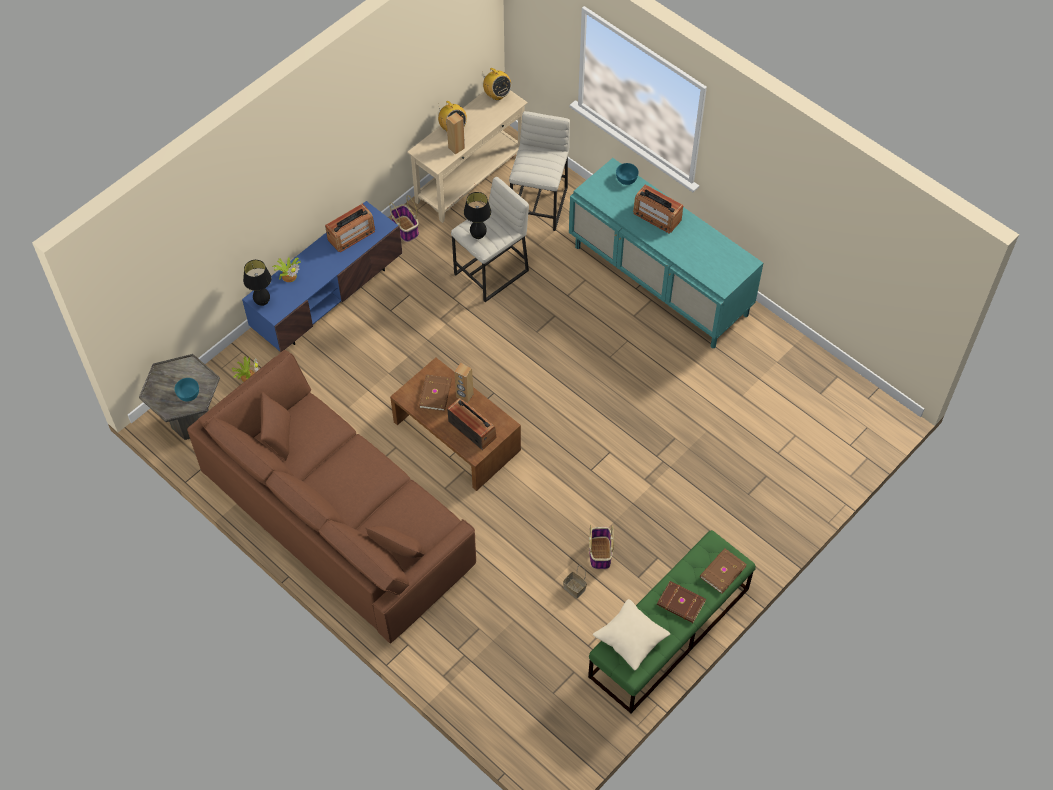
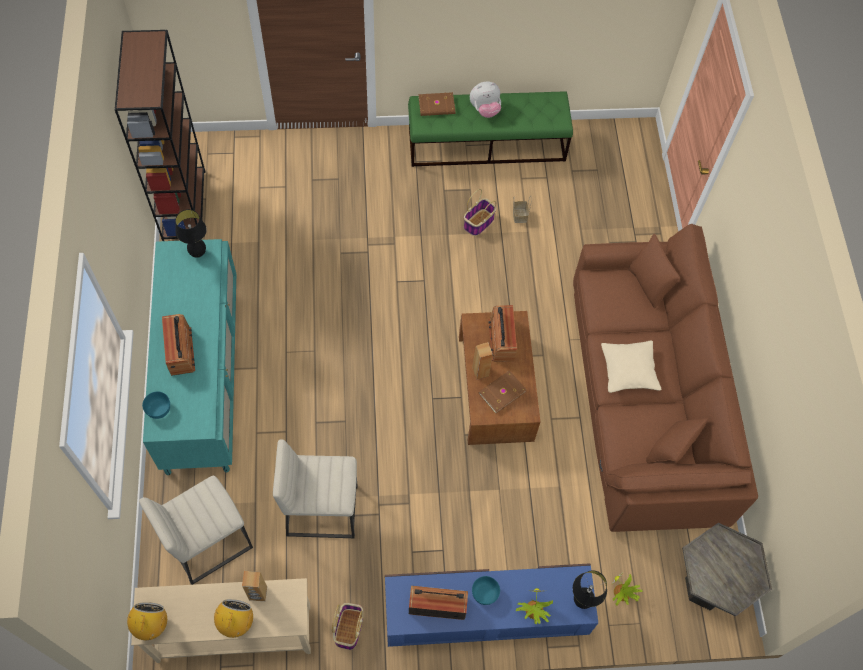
camera: 140 degrees left, 5 degrees up
turquoise bowl [174,378,199,402] -> turquoise bowl moved to [472,576,500,605]
black table lamp [464,192,491,239] -> black table lamp moved to [175,209,207,258]
beige pillow [593,599,670,670] -> beige pillow moved to [601,341,662,393]
brown book [657,581,706,623] -> plush toy [470,81,501,118]
none -> brown bookcase [114,30,206,241]

